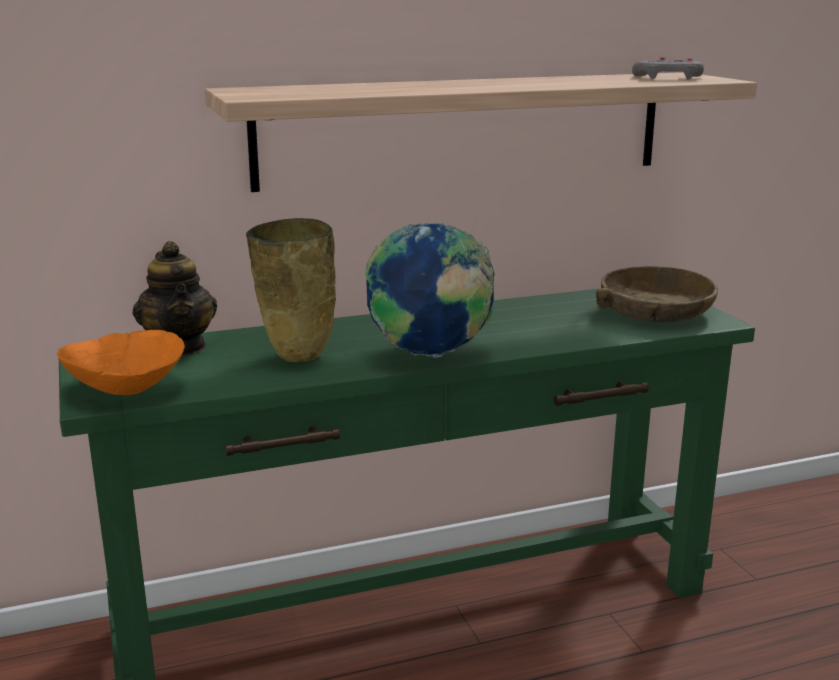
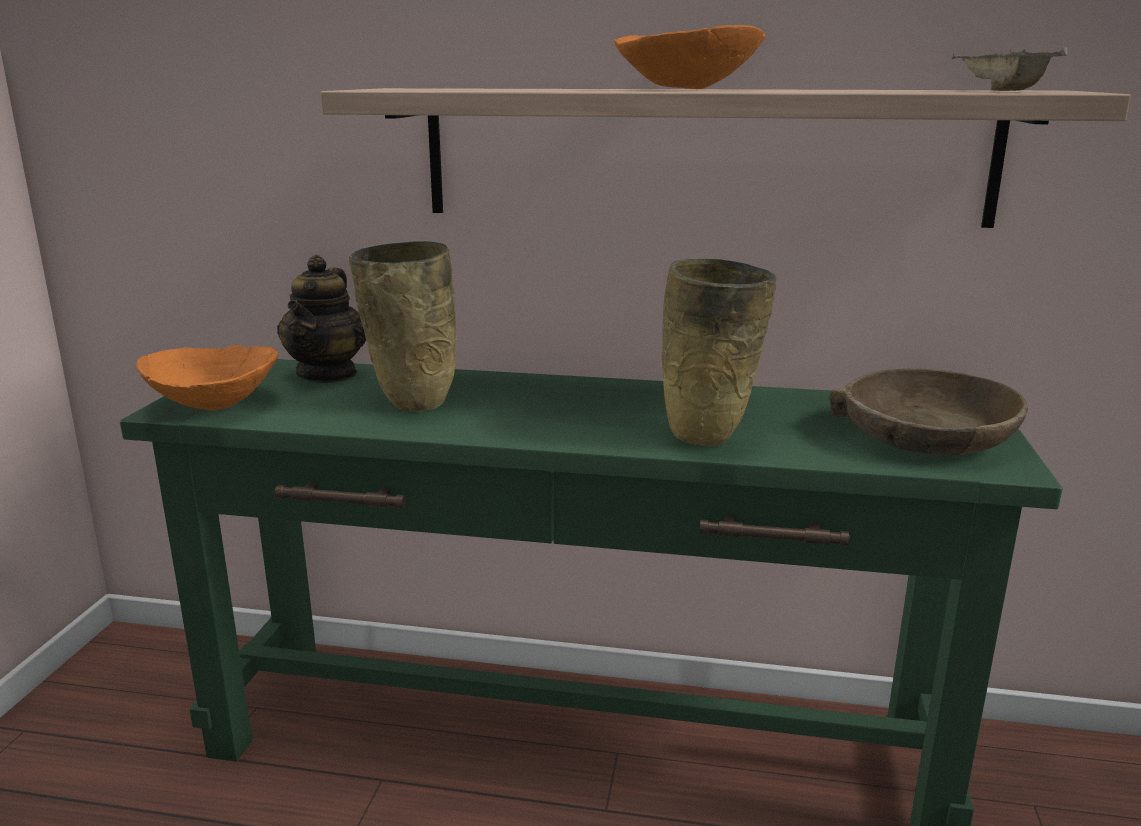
camera: 30 degrees right, 0 degrees up
globe [365,223,495,358] -> none
grey game controller [632,57,704,80] -> beige tray [952,46,1067,91]
none -> orange bowl [614,25,766,89]
none -> beige vase [662,259,777,446]

